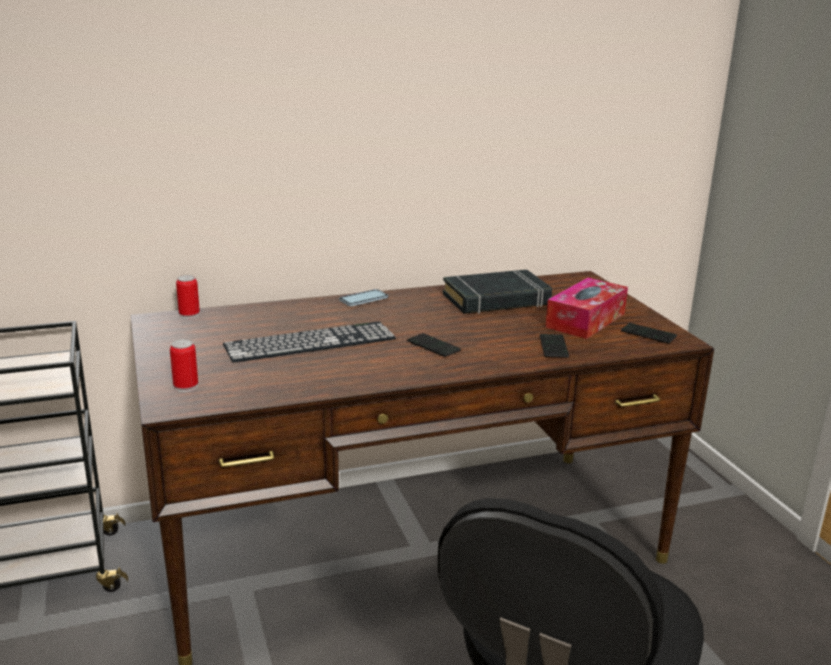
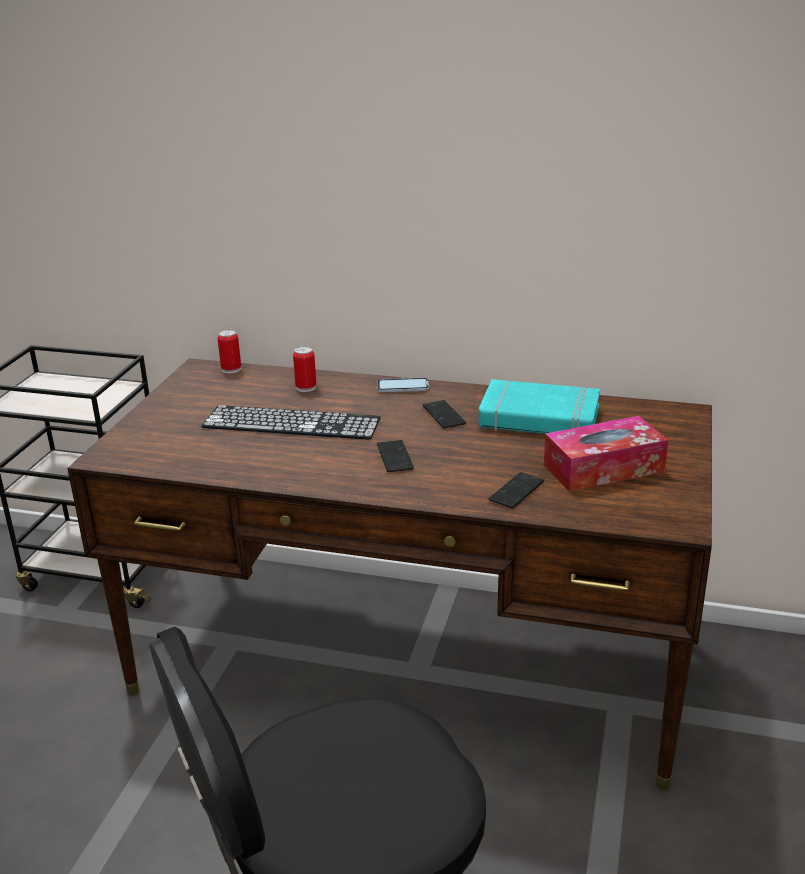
camera: 35 degrees right, 5 degrees up
can [170,339,198,392] -> can moved to [293,346,316,392]
black book [443,270,552,314] -> turquoise book [479,379,600,434]
phone [621,323,677,343] -> phone moved to [423,400,466,428]

